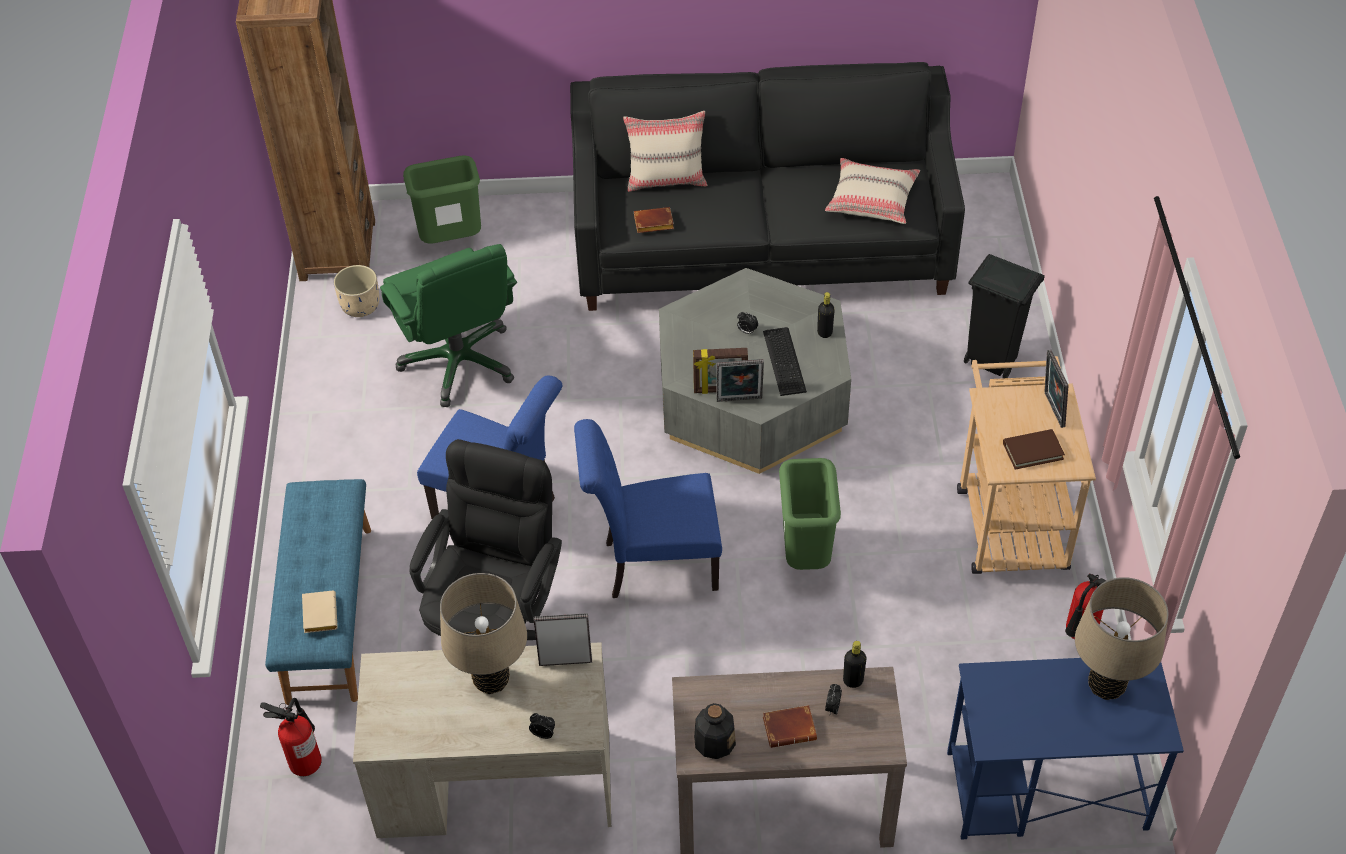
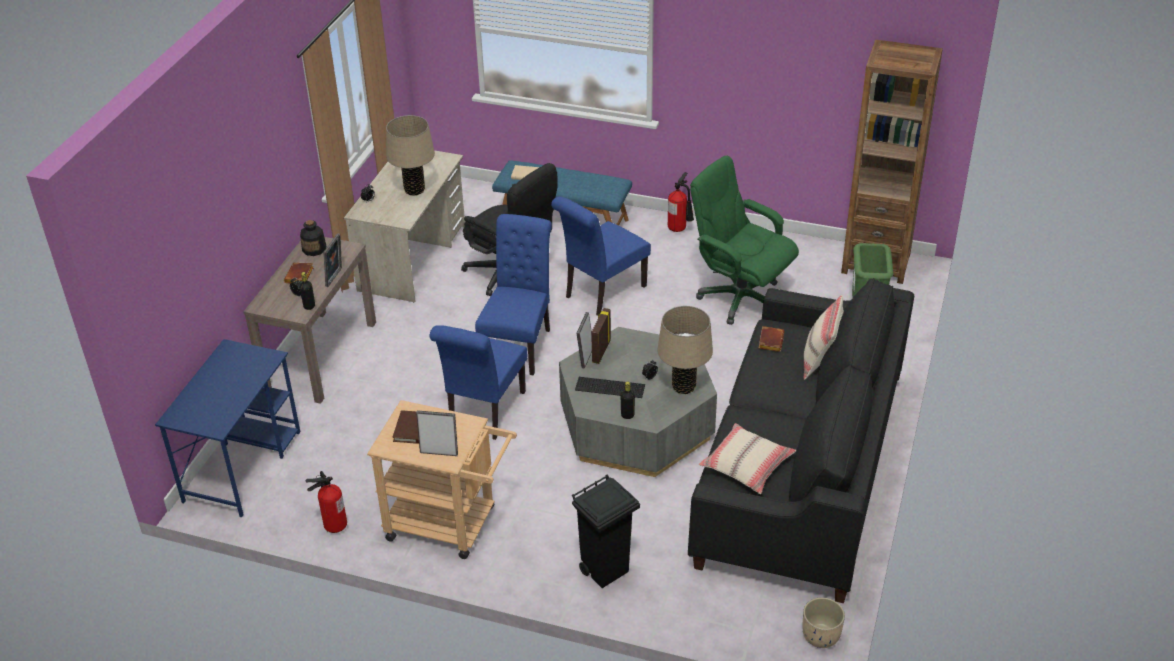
camera: 110 degrees right, 10 degrees down
fire extinguisher [260,698,322,776] -> fire extinguisher moved to [668,172,694,232]
beige planter [334,265,379,317] -> beige planter moved to [802,597,845,648]
green office chair [380,244,517,407] -> green office chair turned 45 degrees clockwise [690,156,799,325]
picture frame [534,613,592,666] -> picture frame moved to [323,233,342,287]
green trash can [779,458,841,570] -> blue chair [430,325,527,440]
beige table lamp [1075,577,1169,700] -> beige table lamp moved to [657,306,713,394]

